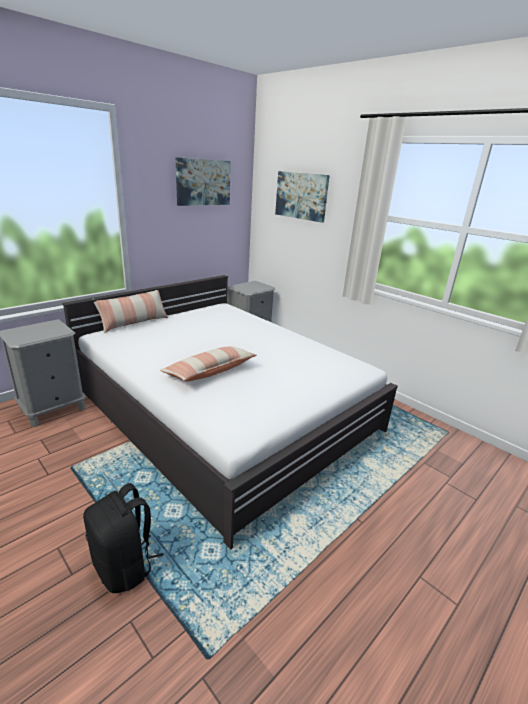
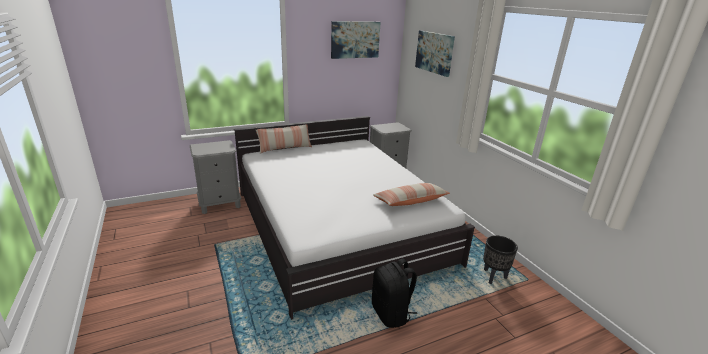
camera: 20 degrees right, 0 degrees up
black backpack [83,483,164,593] -> black backpack moved to [372,259,417,328]
pillow [160,346,257,382] -> pillow moved to [373,183,450,206]
none -> black planter [483,236,518,284]

